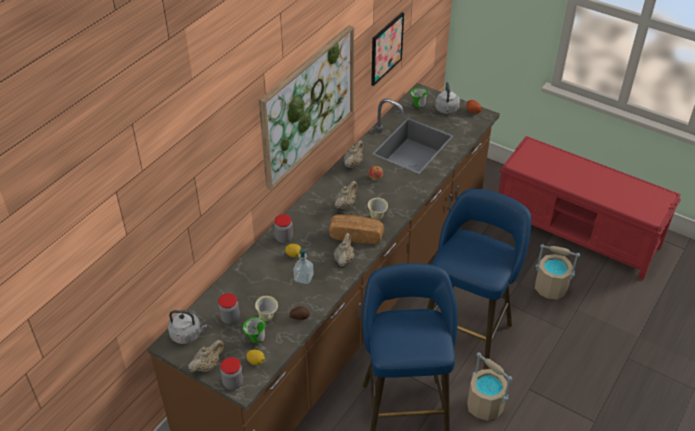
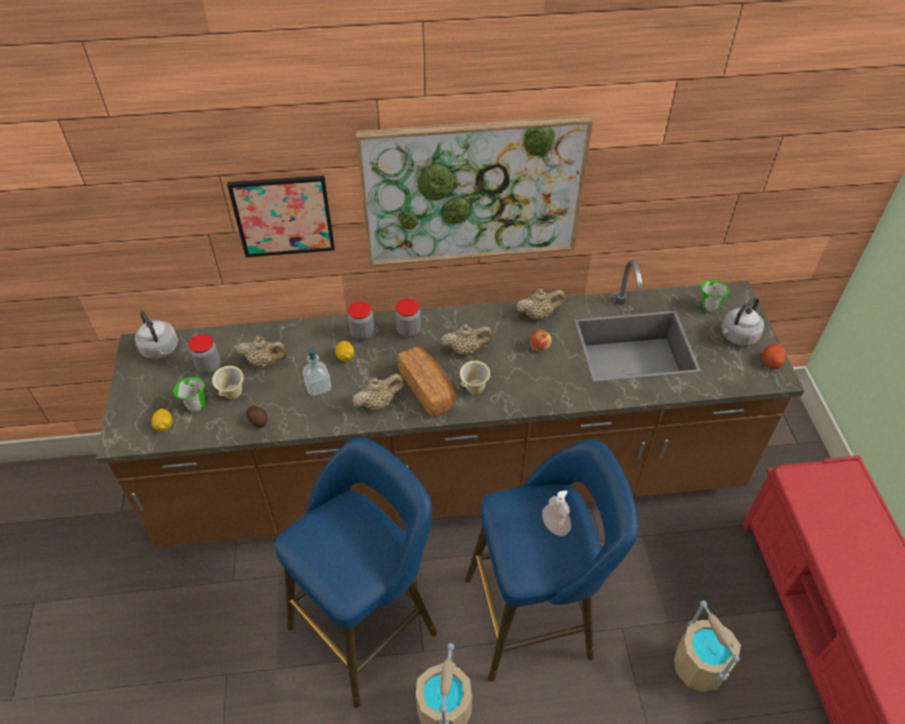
camera: 50 degrees right, 5 degrees up
beige teapot [188,340,225,372] -> beige teapot moved to [236,336,288,368]
jar [220,357,243,390] -> jar moved to [395,299,421,338]
picture [371,12,404,86] -> picture moved to [227,175,335,257]
none -> soap dispenser [542,491,571,536]

